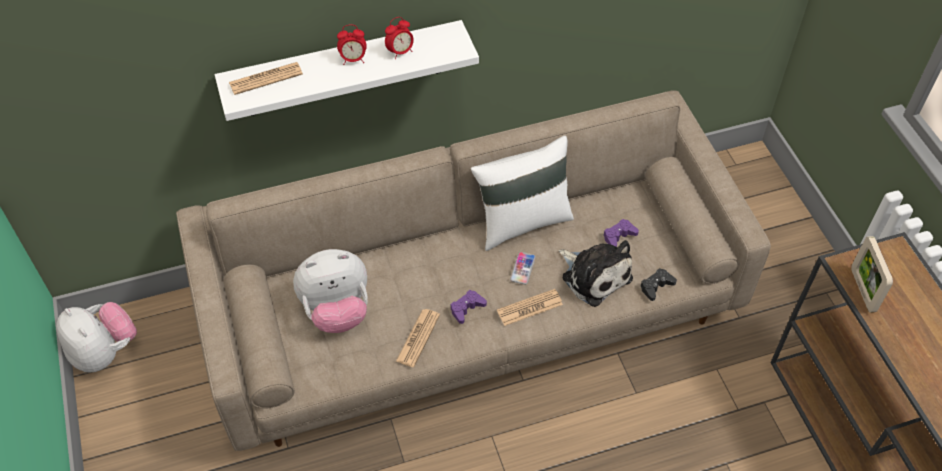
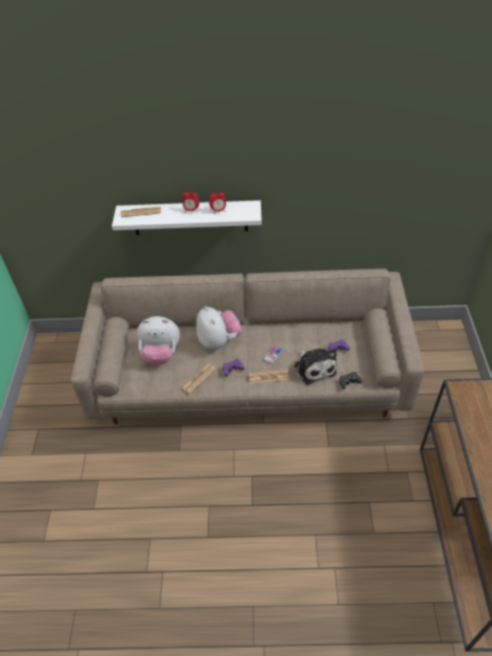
camera: 20 degrees right, 5 degrees down
plush toy [56,302,137,372] -> plush toy moved to [196,306,242,349]
white pillow [471,136,574,251] -> none
picture frame [851,236,893,313] -> none

